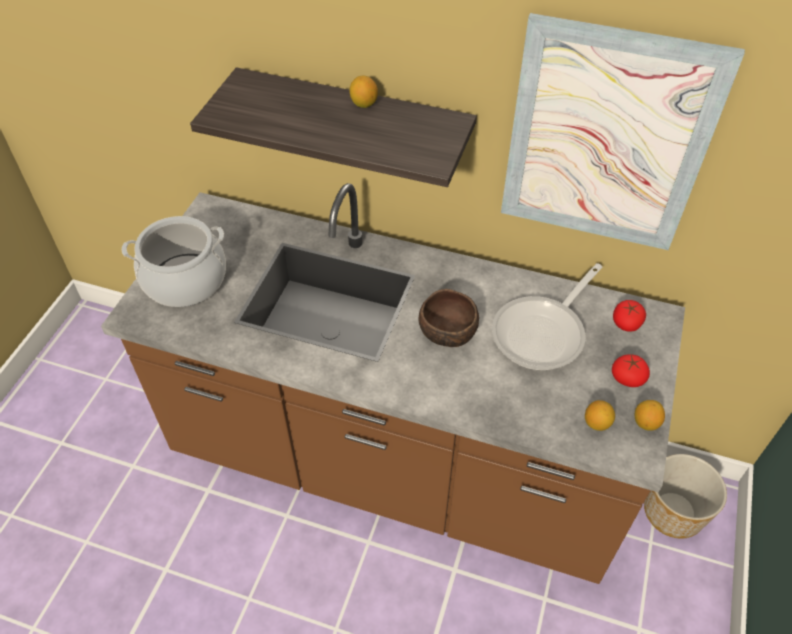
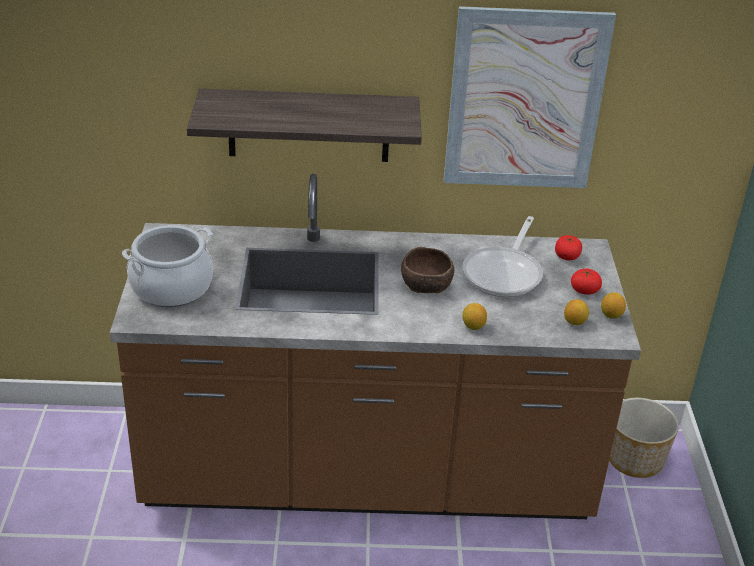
camera: 20 degrees left, 15 degrees down
lemon [349,76,378,108] -> lemon moved to [462,303,487,330]

